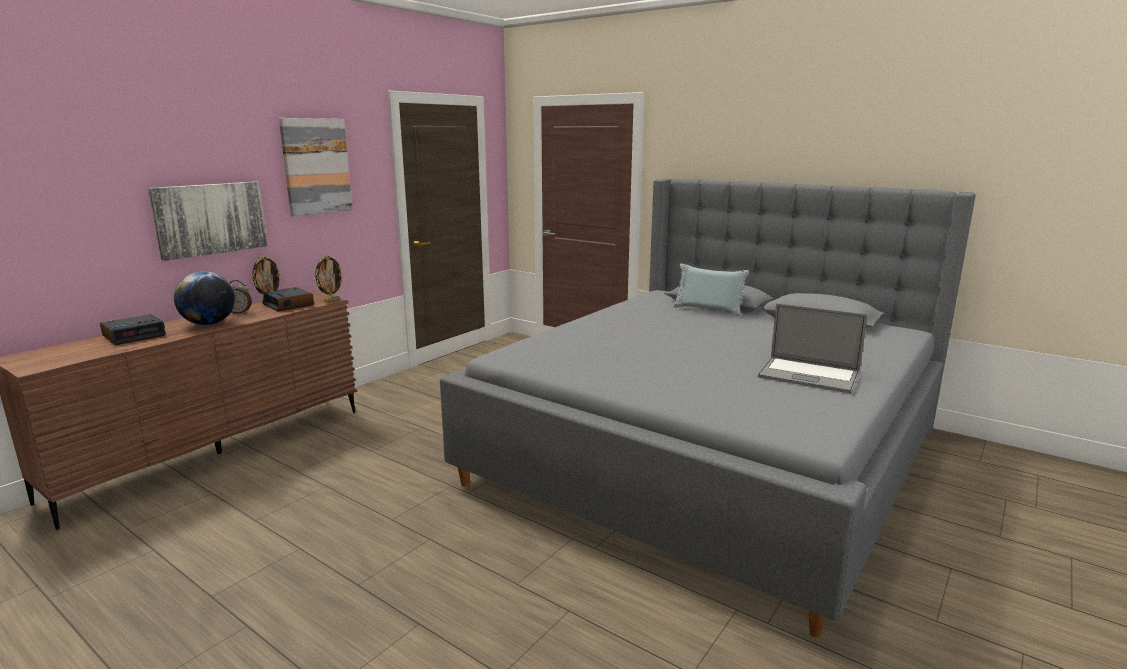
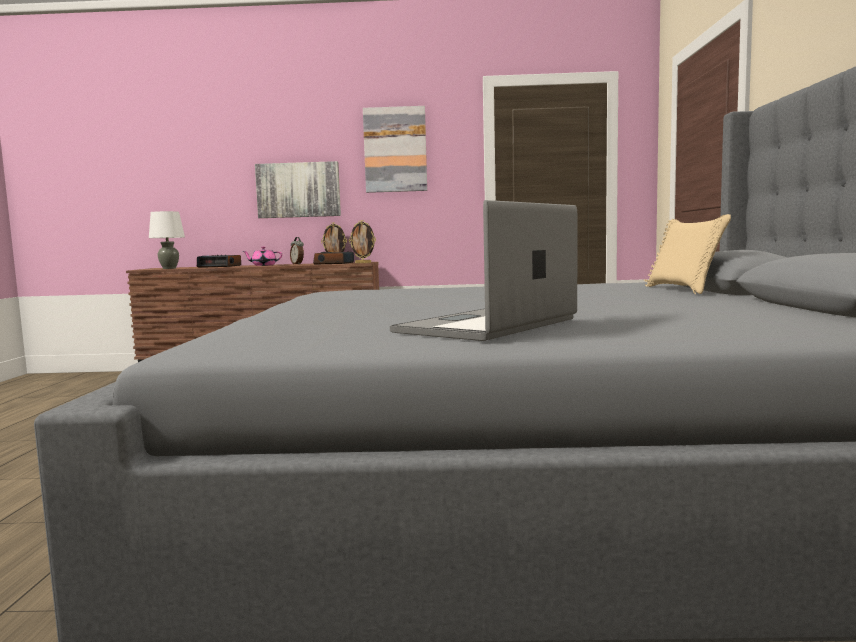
camera: 55 degrees right, 10 degrees down
globe [174,271,235,325] -> pink teapot [242,247,282,266]
blue pillow [673,263,749,316] -> beige pillow [644,214,731,295]
laptop [757,303,867,394] -> laptop turned 45 degrees clockwise [390,200,577,341]
none -> white table lamp [149,211,185,269]

